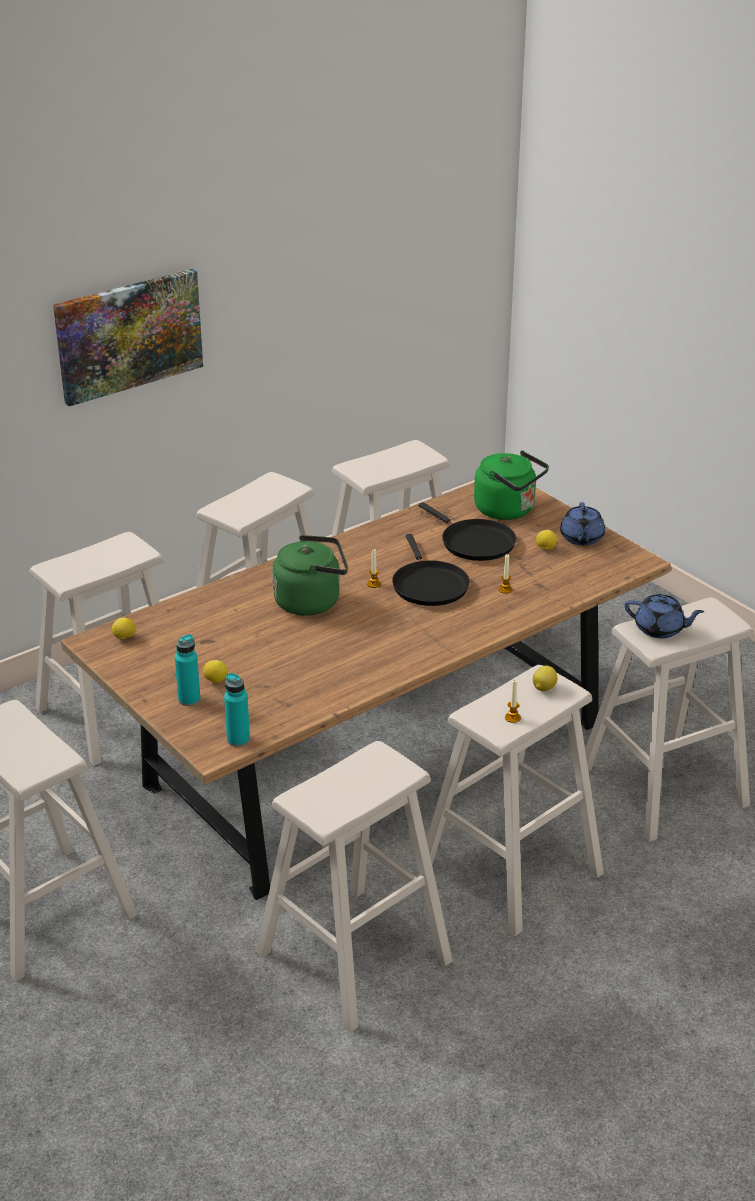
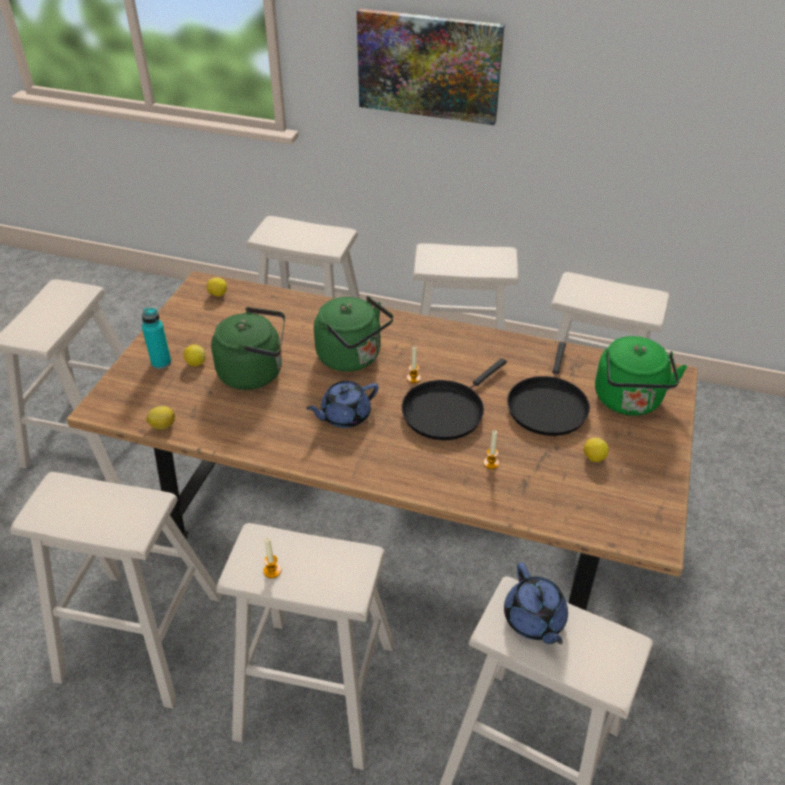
camera: 55 degrees right, 10 degrees up
turquoise bottle [224,673,250,747] -> none
lemon [533,665,557,691] -> lemon moved to [146,406,175,430]
blue teapot [560,502,605,545] -> blue teapot moved to [306,381,379,428]
none -> green kettle [211,307,285,390]

